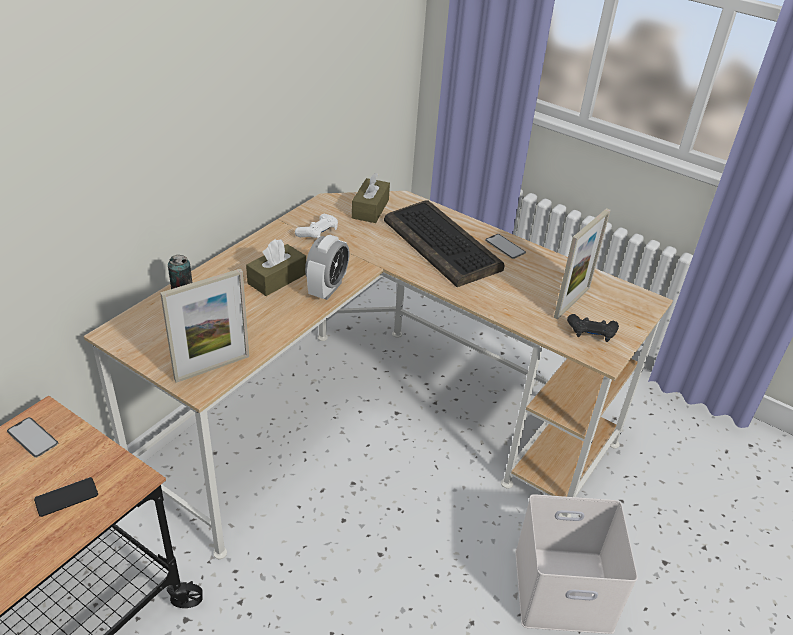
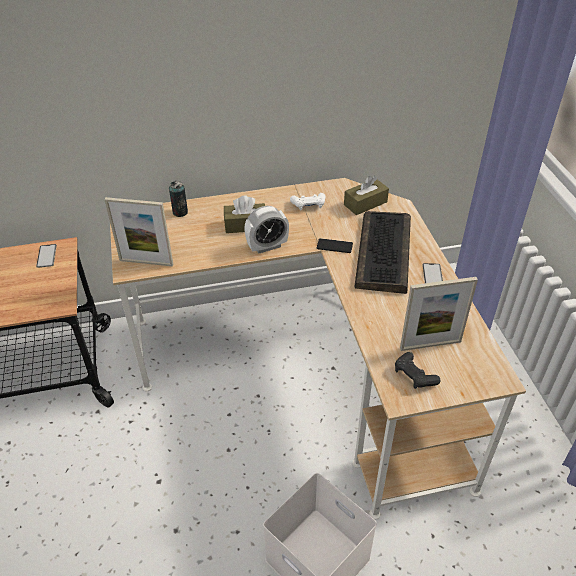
camera: 45 degrees right, 5 degrees up
phone [34,477,98,517] -> phone moved to [317,238,353,253]

